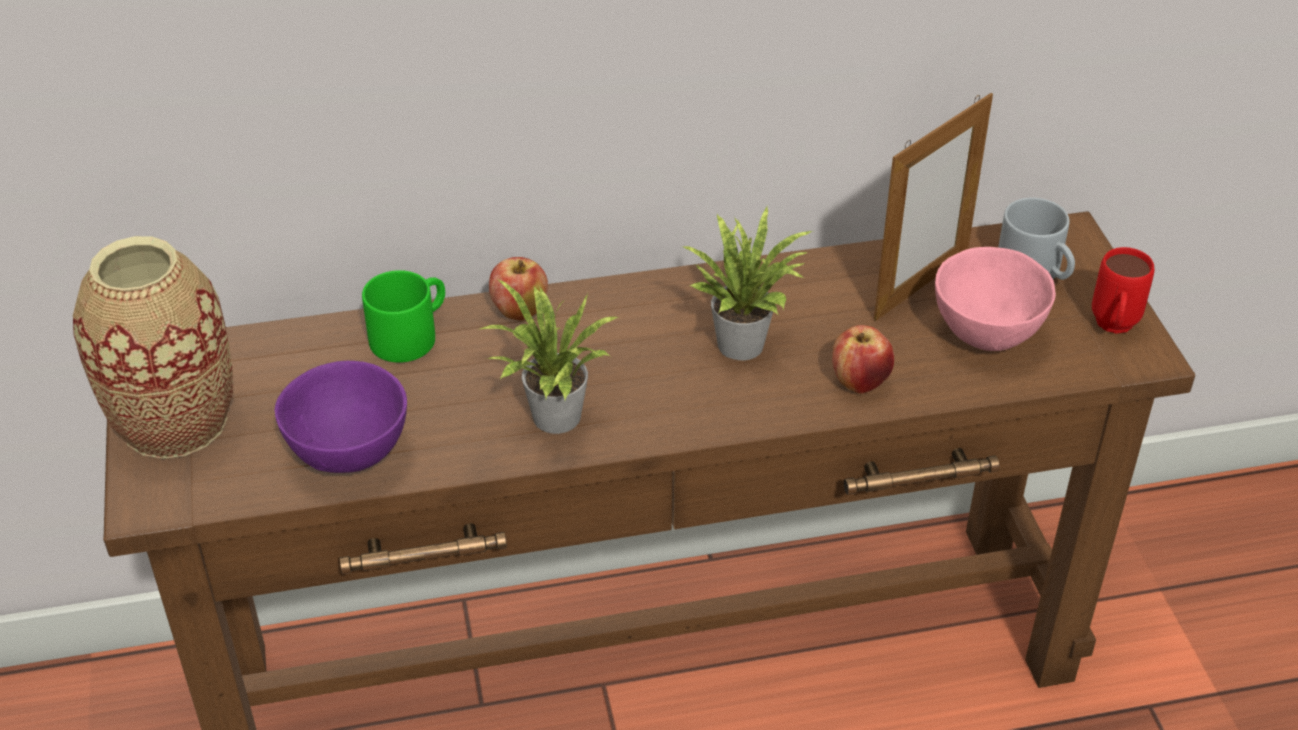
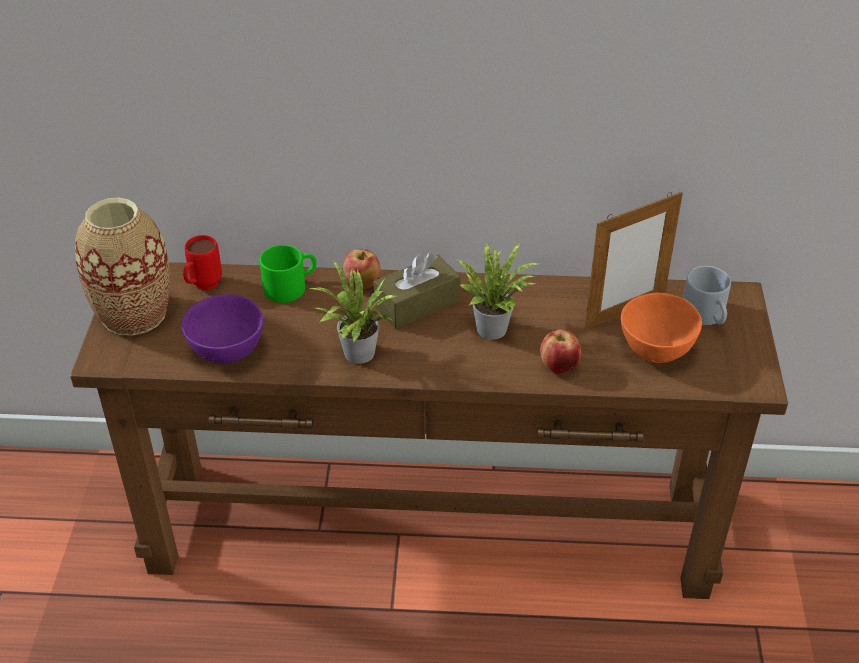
camera: 15 degrees right, 0 degrees up
pink bowl [935,247,1056,351] -> orange bowl [621,293,702,363]
red mug [1092,247,1154,334] -> red mug moved to [183,235,222,290]
none -> brown tissue box [374,253,461,329]

